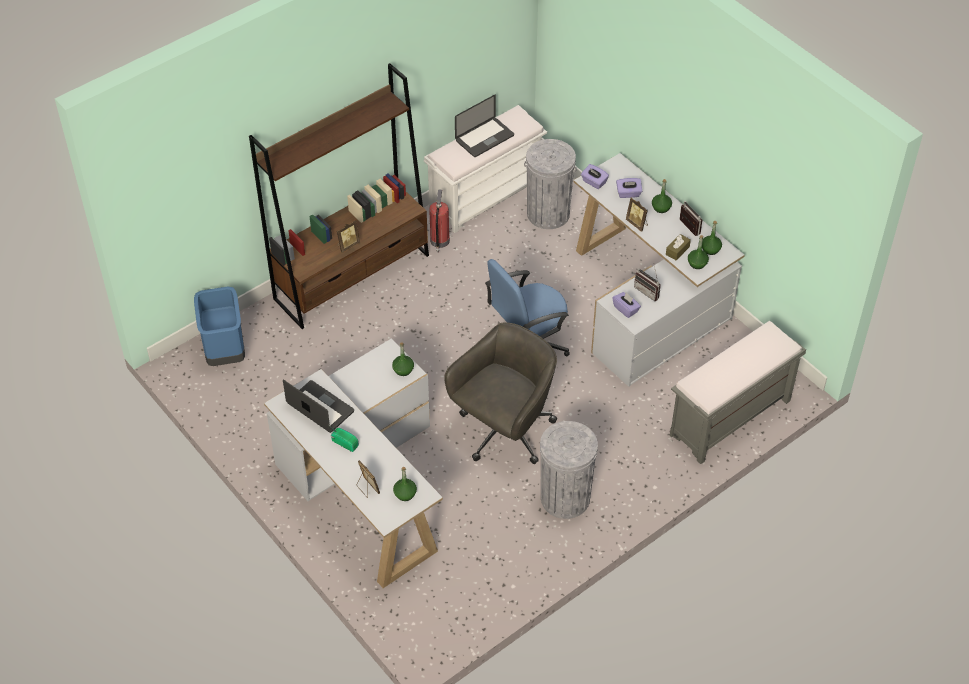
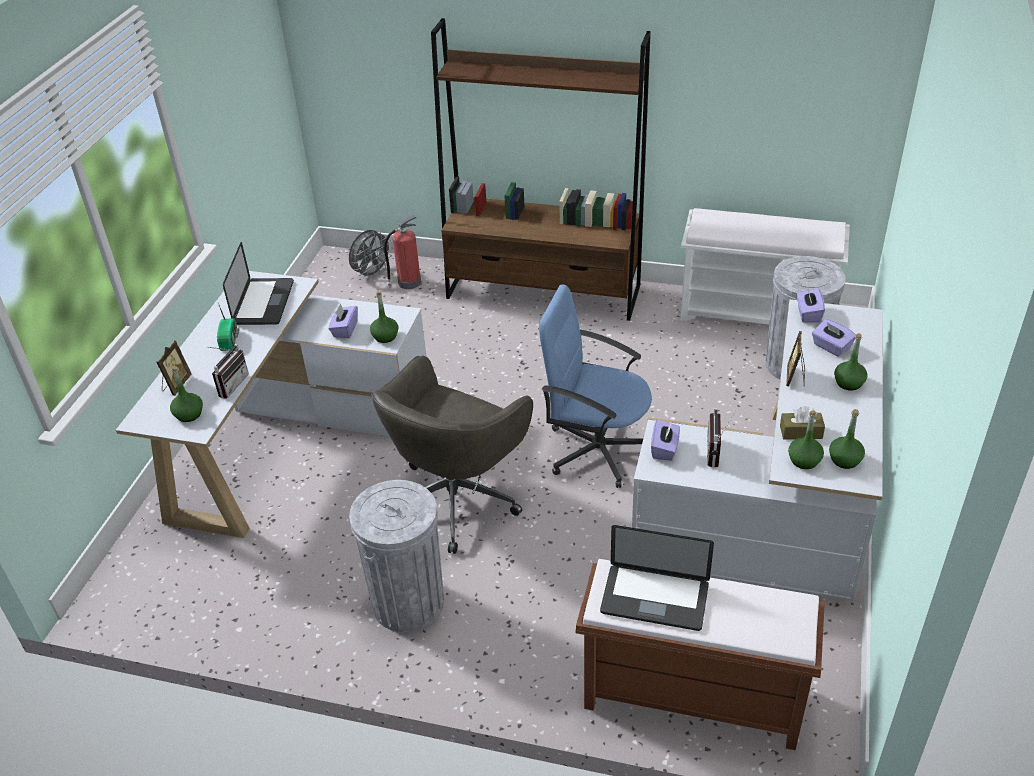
camera: 55 degrees right, 10 degrees down
blue trash can [194,287,245,366] -> grey fan [349,230,393,279]
picture frame [337,220,360,253] -> none
fire extinguisher [429,189,450,253] -> fire extinguisher moved to [384,215,421,289]
grey office chair [444,322,557,464] -> grey office chair turned 120 degrees clockwise [371,356,533,554]
laptop [455,95,514,157] -> laptop moved to [600,525,714,631]
grey bench [670,321,806,464] -> brown bench [575,559,825,750]
radio [679,201,702,236] -> radio moved to [209,344,249,399]
none -> purple tissue box [329,303,358,338]

